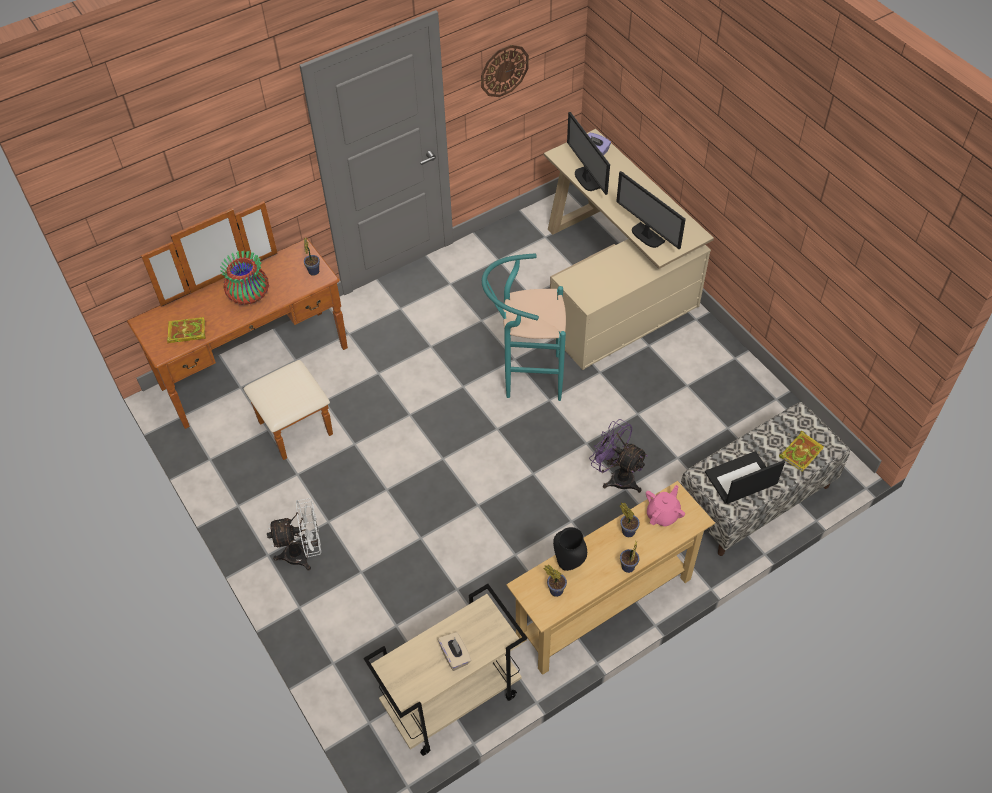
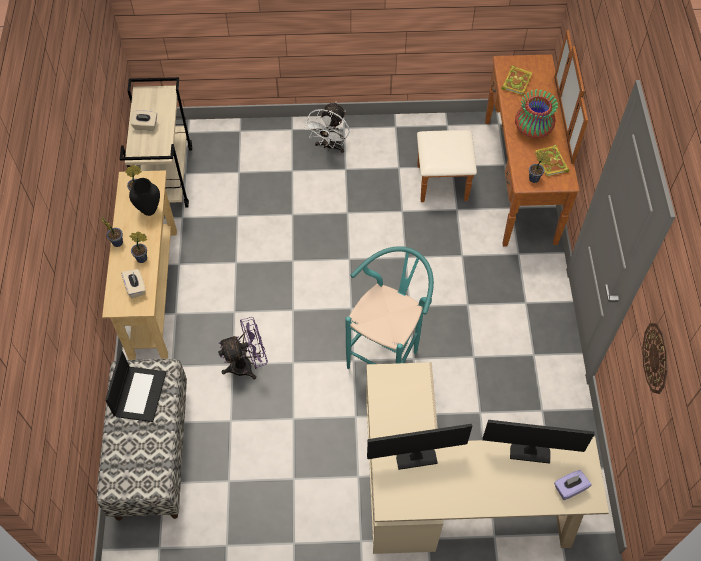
camera: 120 degrees right, 5 degrees up
pink teapot [646,485,685,527] -> beige tissue box [121,269,146,299]
book [779,431,824,472] -> book moved to [535,145,570,176]

